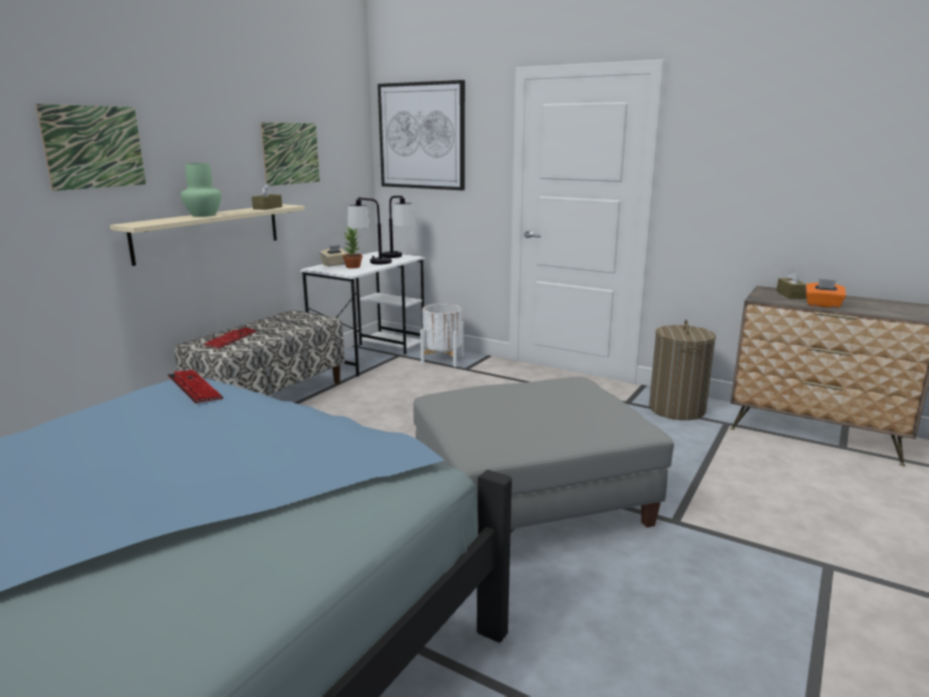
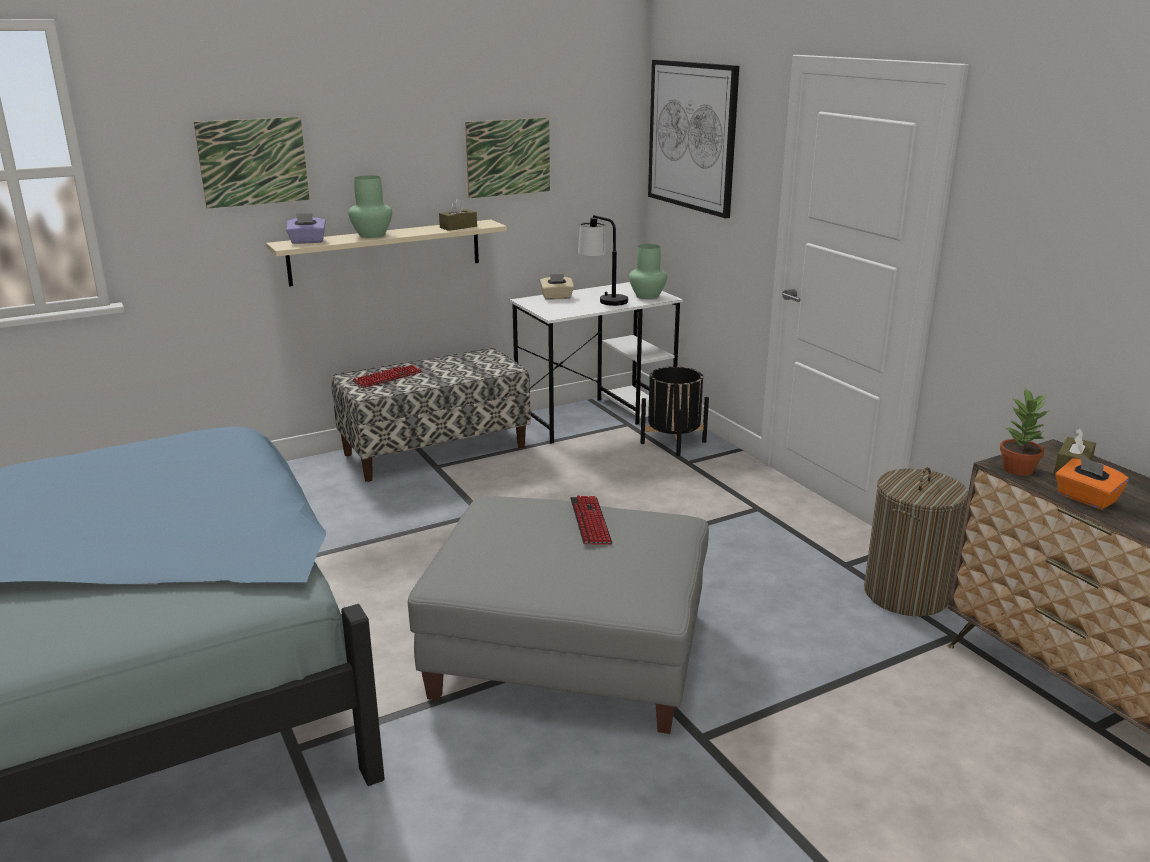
camera: 30 degrees right, 5 degrees up
keyboard [168,369,224,403] -> keyboard moved to [570,495,613,545]
potted plant [342,227,363,268] -> potted plant moved to [1000,388,1050,476]
table lamp [382,196,415,258] -> green vase [629,244,667,299]
white planter [420,304,463,367] -> black planter [641,366,709,457]
none -> purple tissue box [286,213,326,244]

